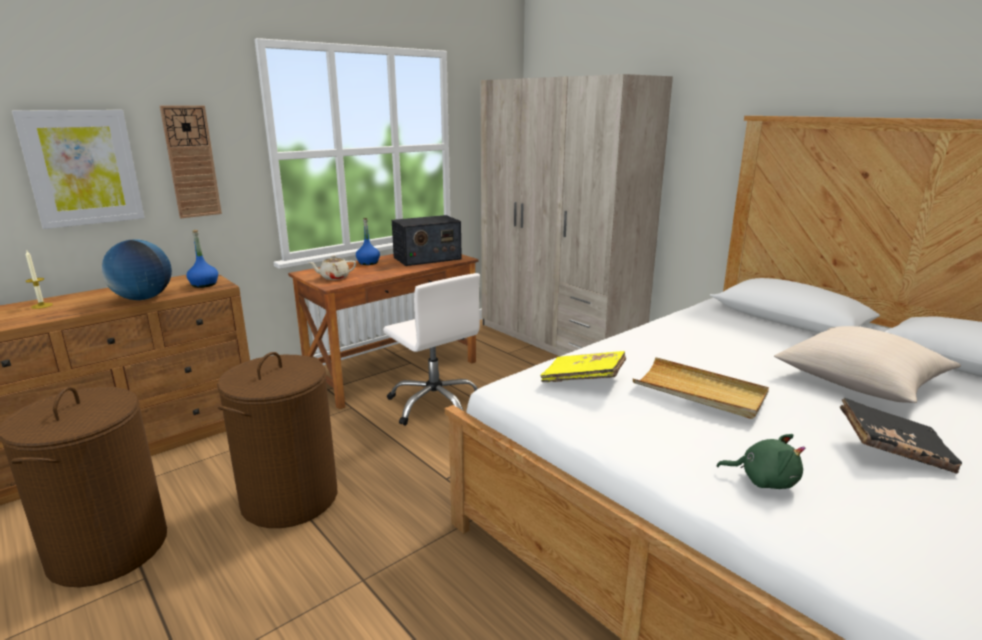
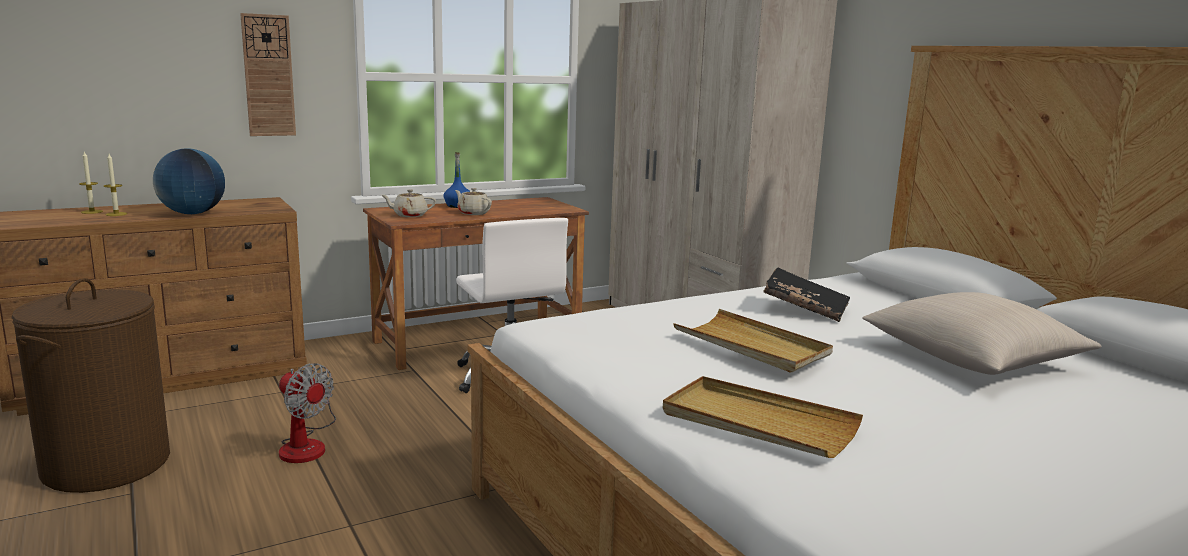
camera: 10 degrees right, 5 degrees down
picture [12,110,145,229] -> none
blue bottle [187,230,218,288] -> none
brown laundry basket [217,352,337,528] -> fan [279,363,336,463]
radio [392,215,462,266] -> none
yellow book [540,351,626,382] -> none
green plush toy [717,434,805,489] -> beige tray [663,376,863,458]
black book [840,398,962,474] -> black book moved to [763,267,850,322]
none -> candle [104,154,127,216]
none -> beige teapot [455,188,492,215]

